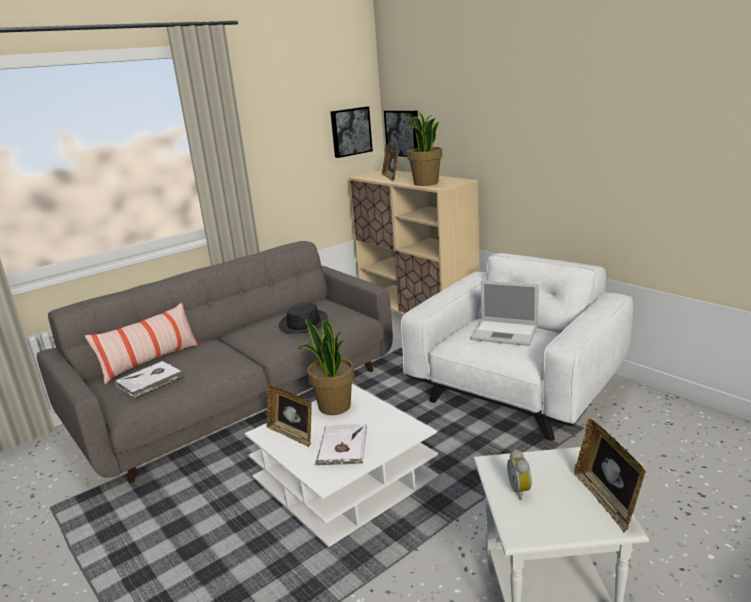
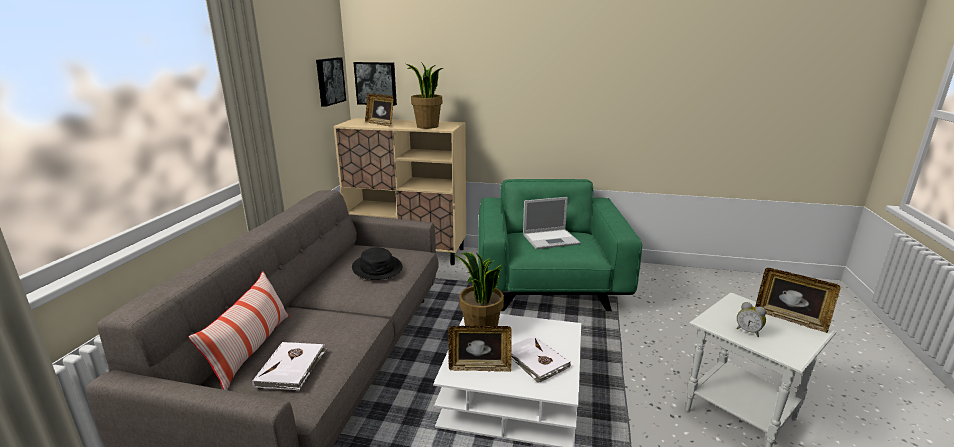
camera: 40 degrees left, 0 degrees up
white armchair [401,253,633,441] -> green armchair [478,179,642,311]

